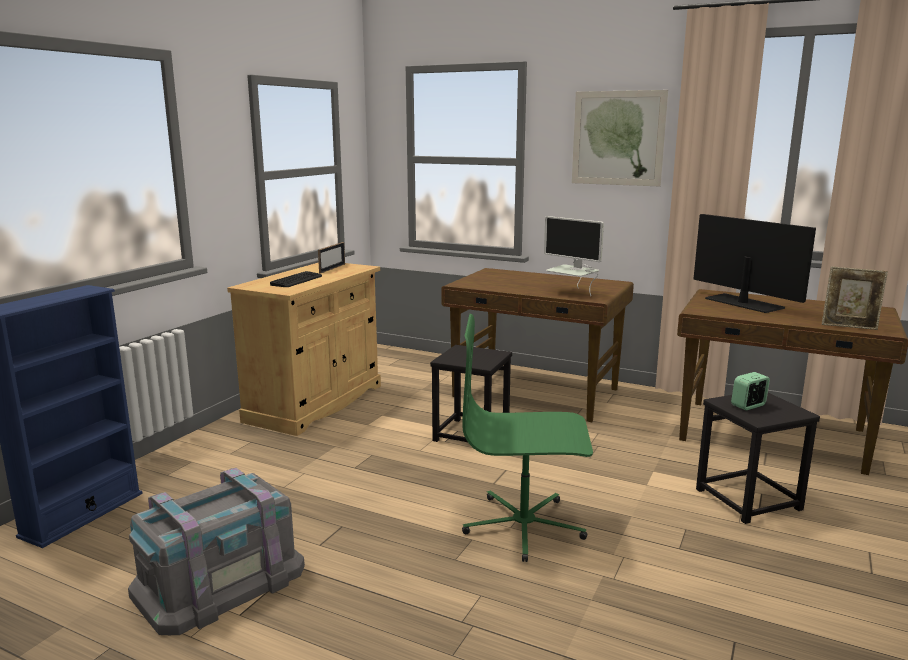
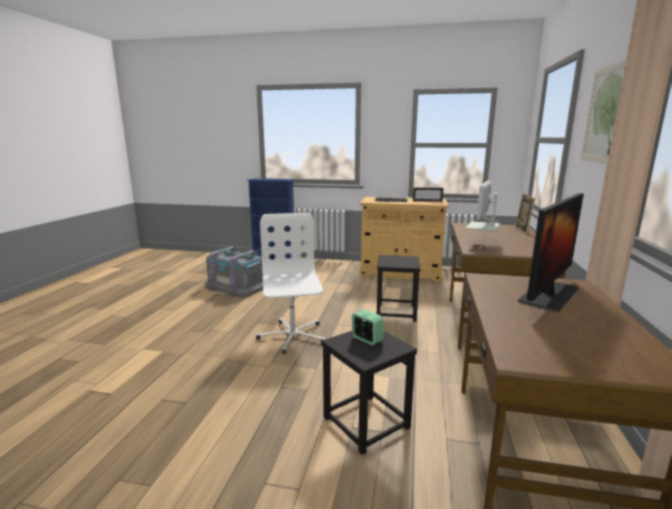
camera: 75 degrees right, 0 degrees up
green office chair [462,314,593,562] -> white office chair [256,213,325,354]
picture frame [822,266,888,330] -> picture frame moved to [515,193,535,234]

